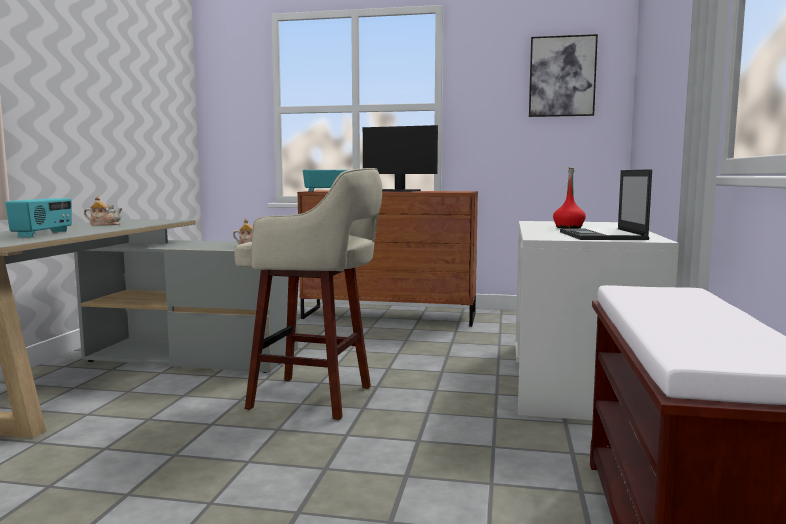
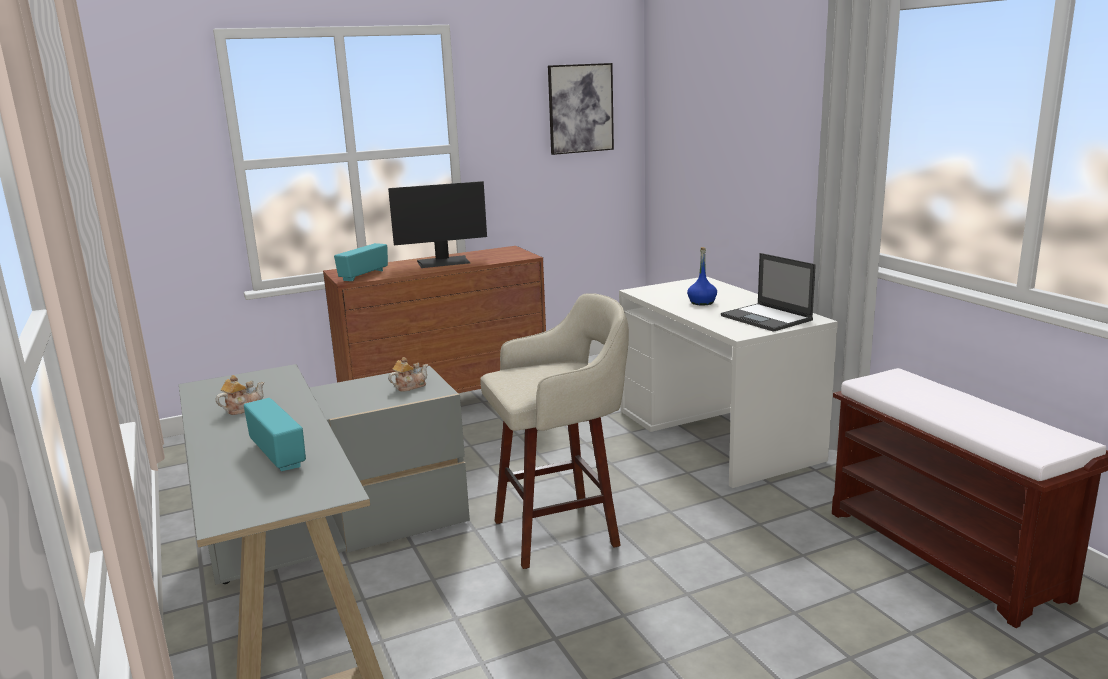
camera: 35 degrees left, 10 degrees up
red bottle [553,167,586,229] -> blue bottle [687,247,717,306]

